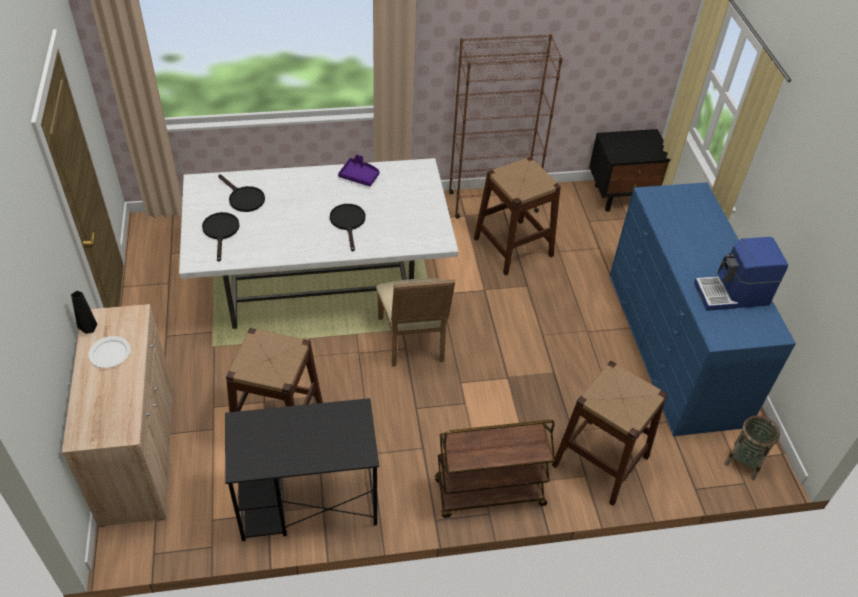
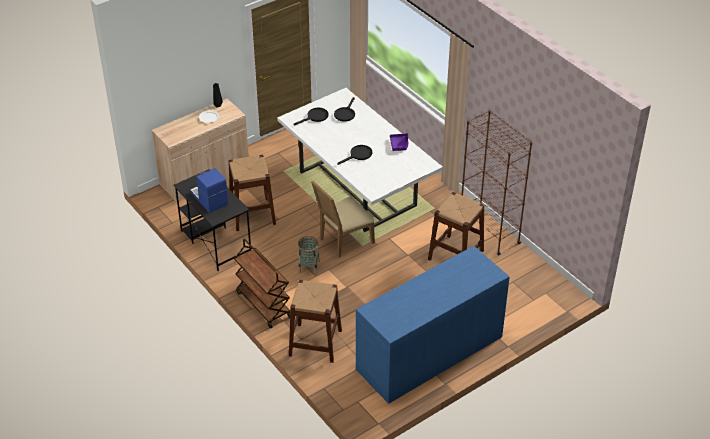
camera: 65 degrees right, 5 degrees down
black nightstand [589,129,671,212] -> none
coffee machine [694,237,788,311] -> coffee machine moved to [190,168,228,213]
basket [724,415,780,480] -> basket moved to [298,236,319,274]

